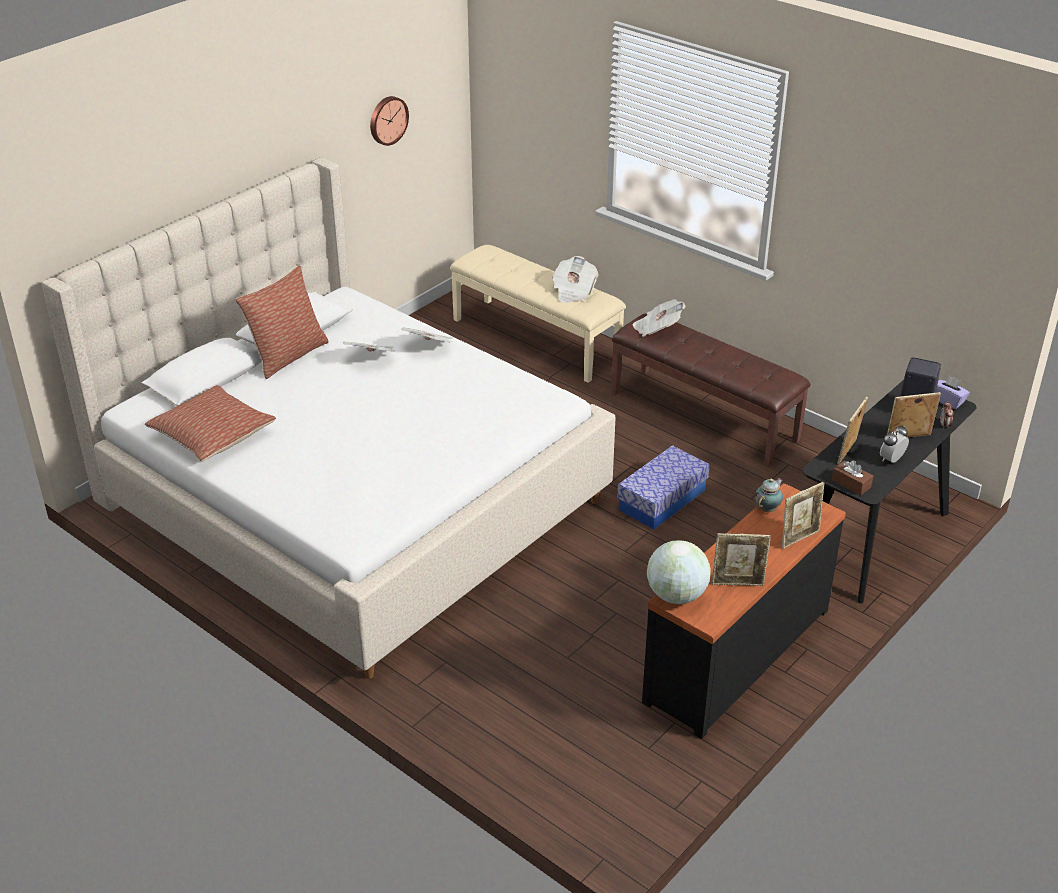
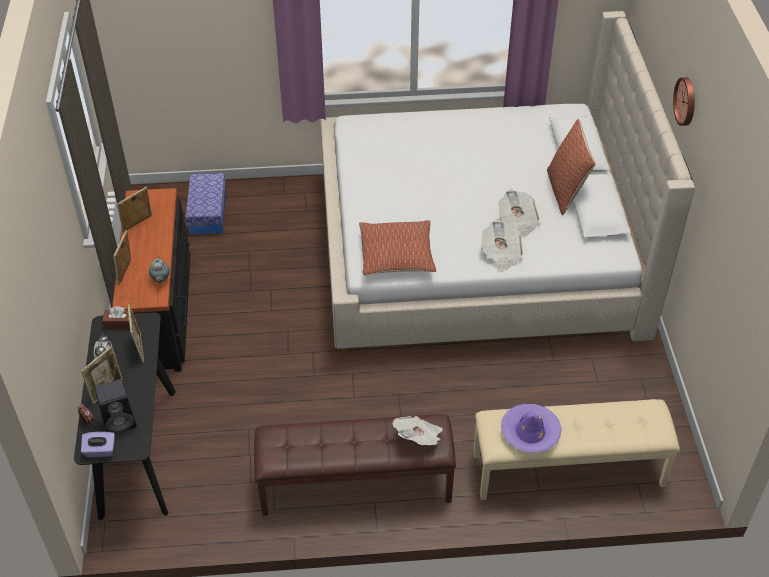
camera: 135 degrees right, 10 degrees up
pillow [145,385,276,461] -> pillow moved to [359,220,436,275]
wall clock [370,96,409,146] -> wall clock moved to [673,77,695,126]
newspaper [552,256,598,303] -> purple hat [501,404,561,453]
storage box [617,445,710,529] -> storage box moved to [185,173,226,234]
globe [647,540,711,604] -> none

